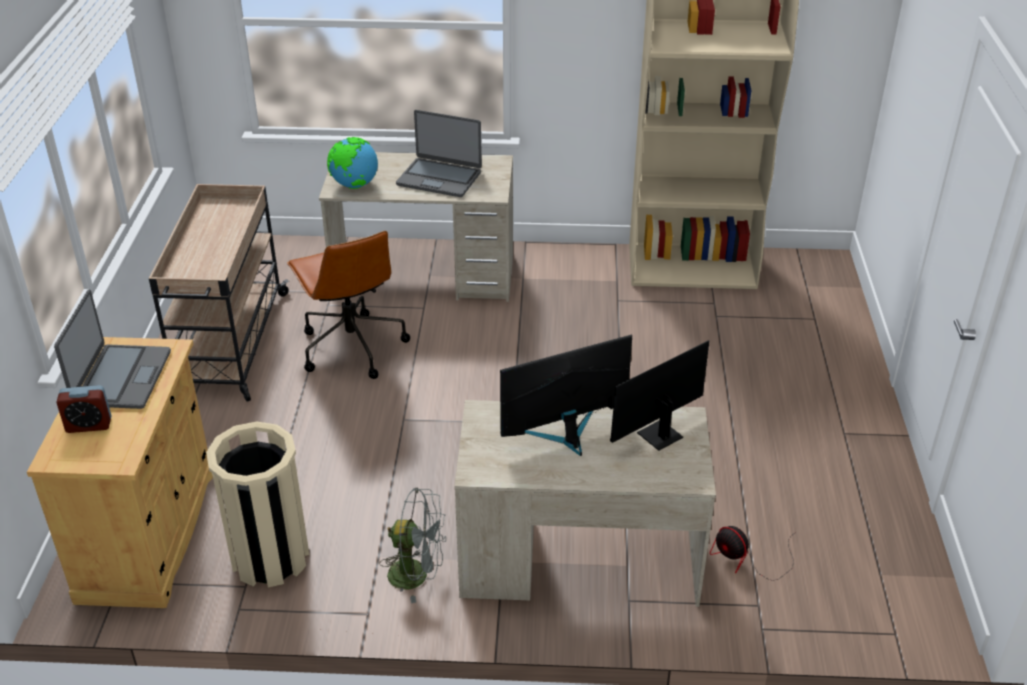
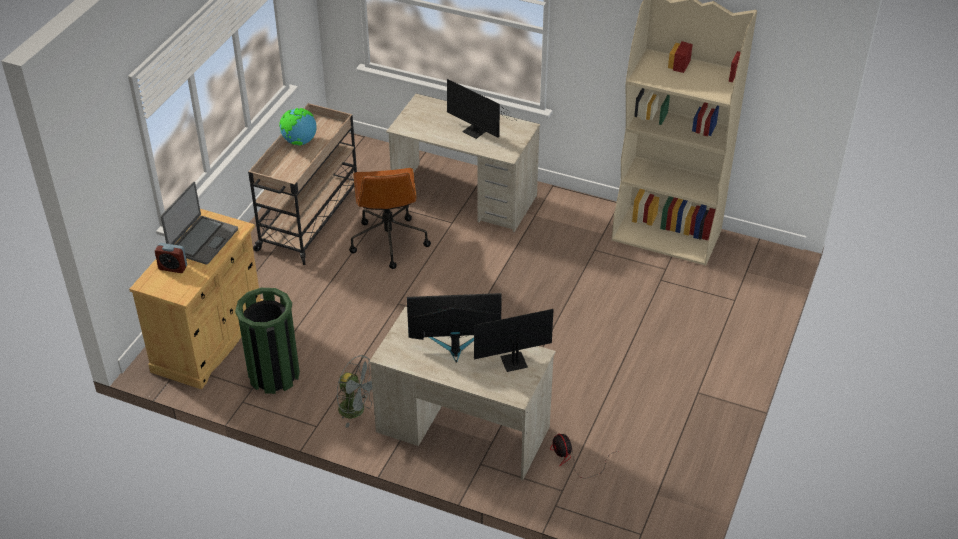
camera: 20 degrees right, 5 degrees up
beige trash can [206,422,309,588] -> green trash can [235,288,300,394]
globe [327,137,378,189] -> globe moved to [279,108,317,146]
laptop [396,110,482,197] -> monitor [447,79,514,139]

